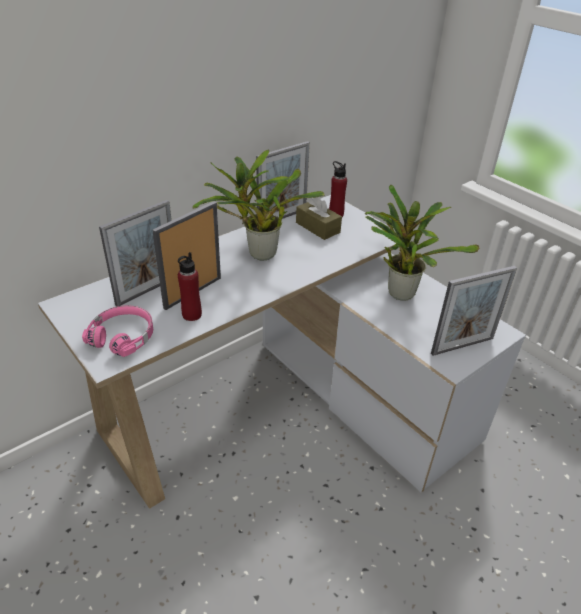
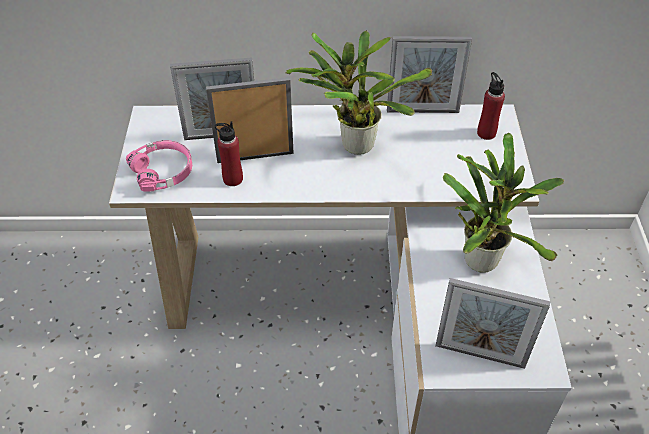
camera: 40 degrees right, 10 degrees up
brown tissue box [296,197,342,240] -> none

